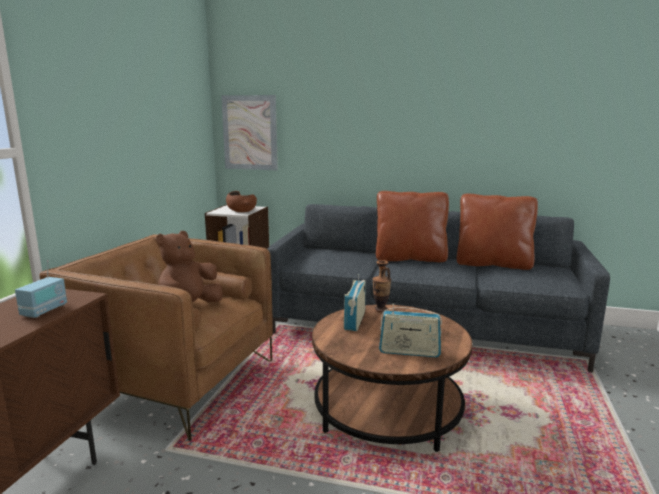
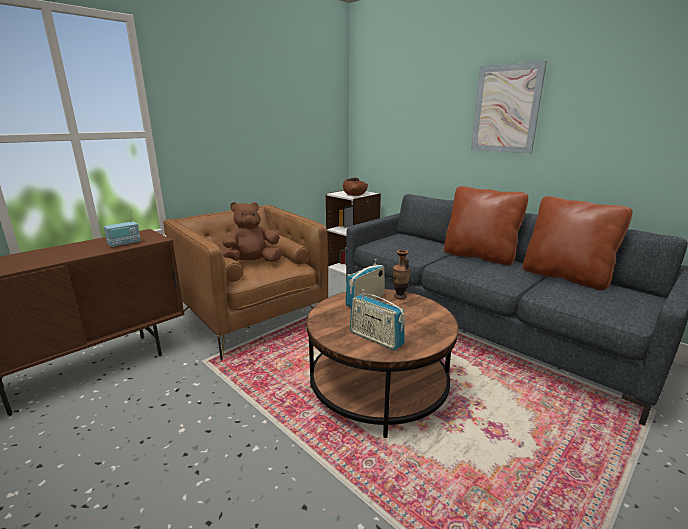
camera: 30 degrees right, 5 degrees up
picture [221,95,278,170] -> picture moved to [471,61,547,154]

